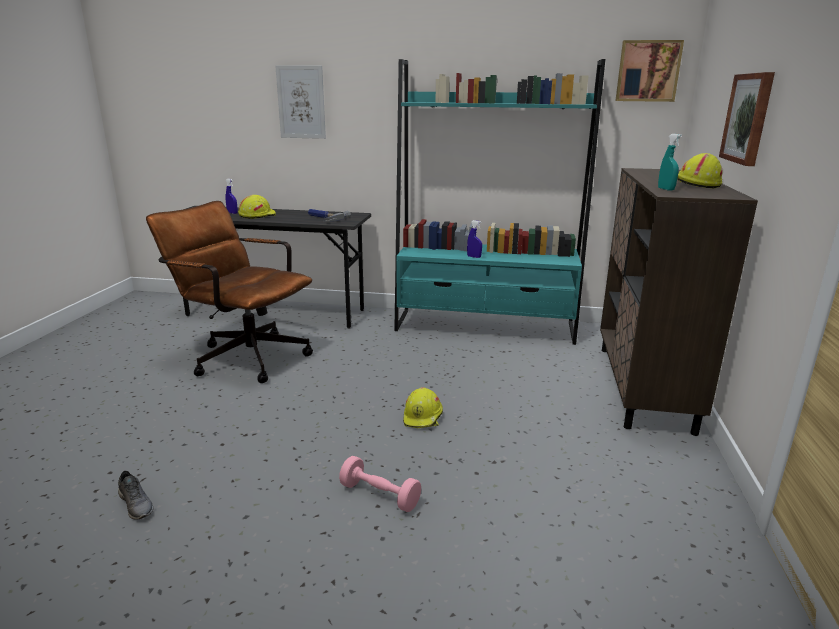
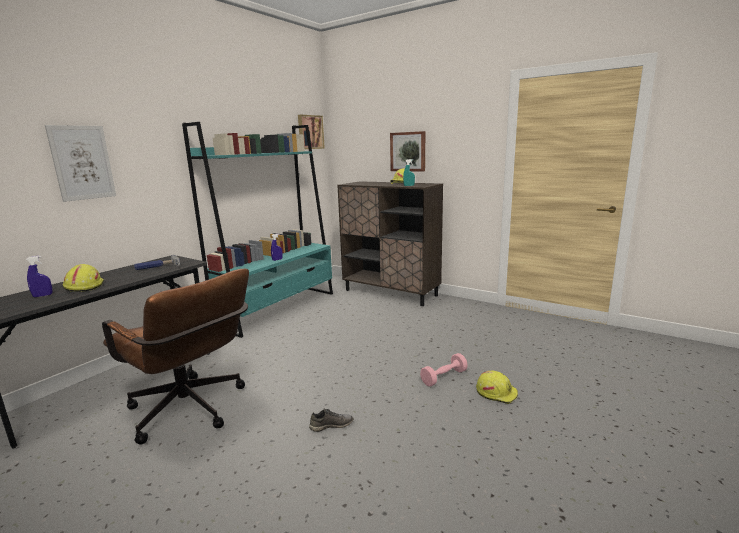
camera: 65 degrees left, 5 degrees down
grey shoe [118,471,154,520] -> grey shoe moved to [309,409,353,432]
brown office chair [146,201,313,383] -> brown office chair turned 105 degrees counterclockwise [102,269,249,445]
yellow hard hat [404,387,443,428] -> yellow hard hat moved to [476,371,518,404]

